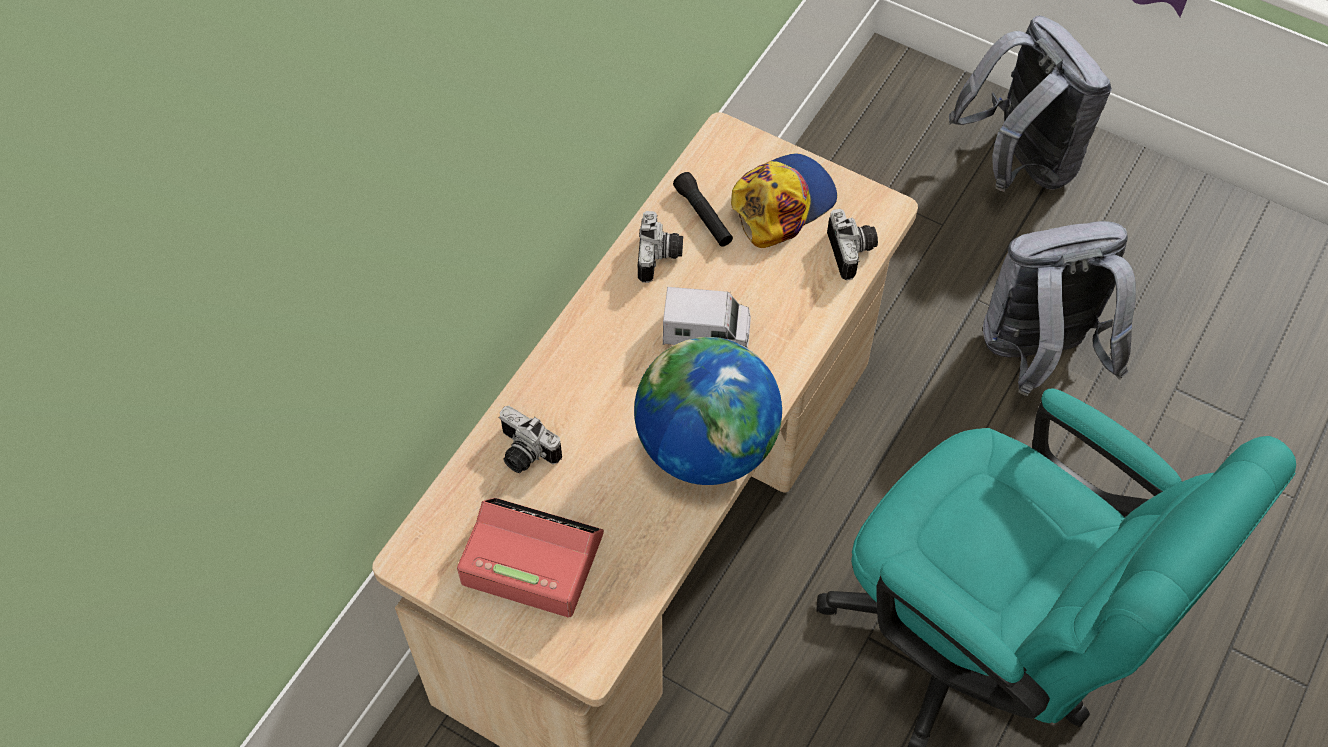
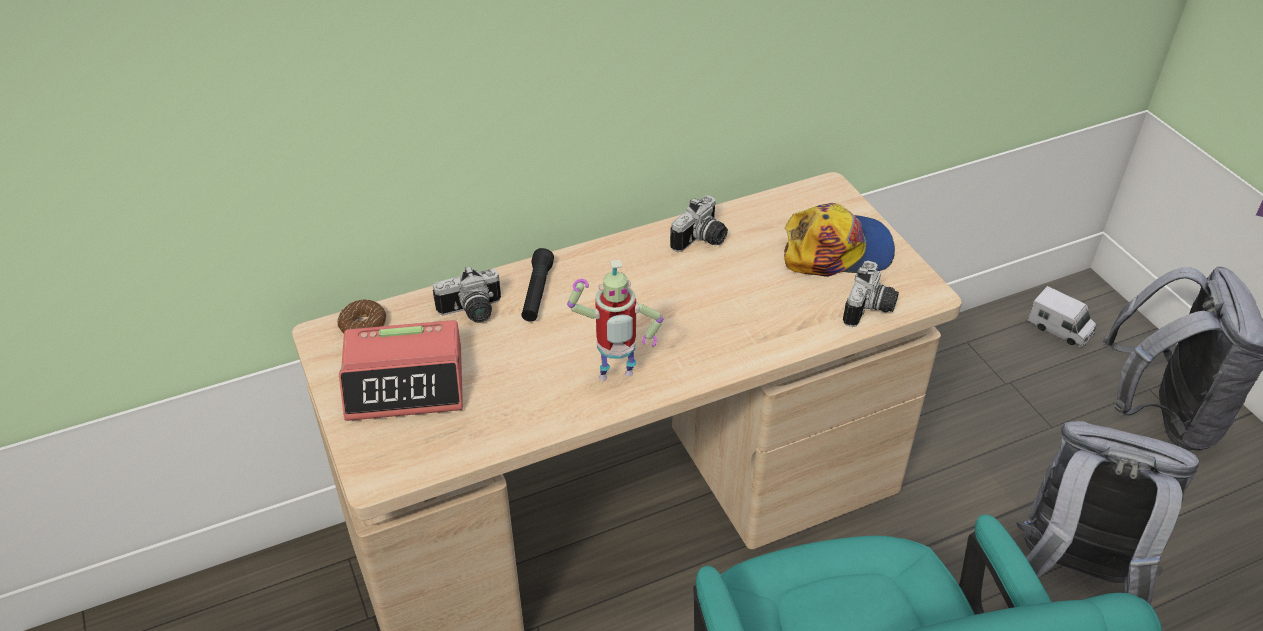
camera: 35 degrees right, 15 degrees down
alarm clock [457,498,604,617] -> alarm clock turned 120 degrees clockwise [339,320,463,421]
camera [499,406,562,473] -> camera turned 90 degrees counterclockwise [433,266,501,323]
globe [634,337,782,485] -> toy robot [567,260,663,381]
toy truck [663,287,751,348] -> toy truck moved to [1027,286,1096,347]
black flashlight [673,172,733,247] -> black flashlight moved to [521,248,554,322]
none -> donut [338,299,386,333]

